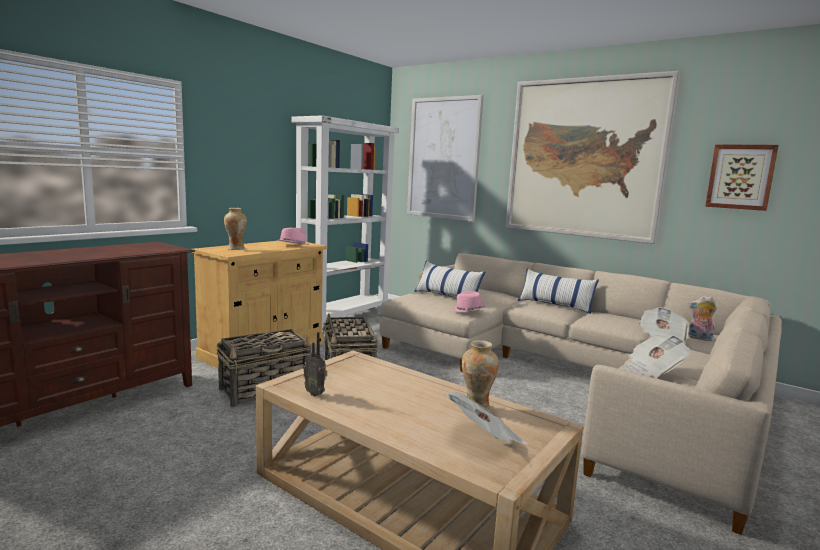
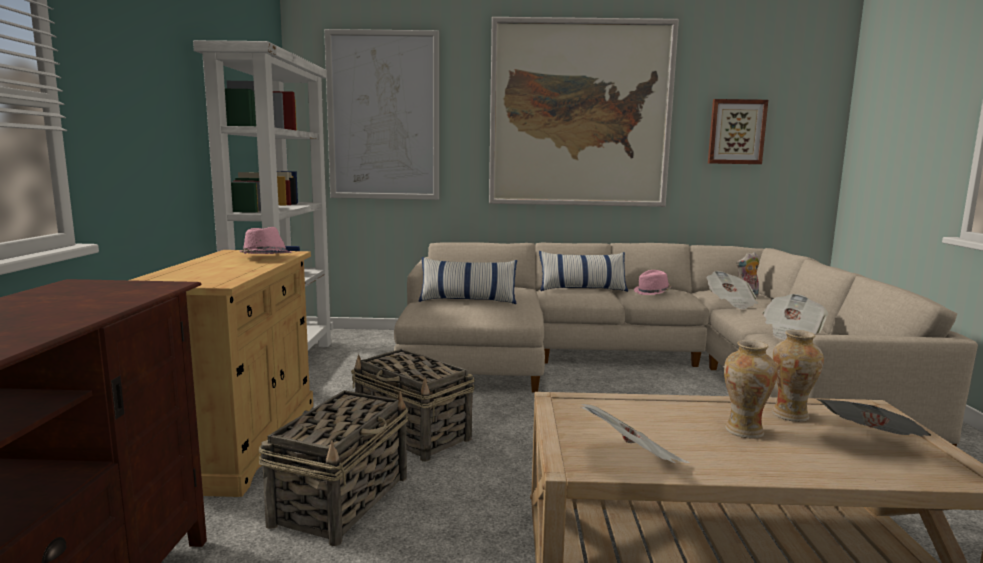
camera: 35 degrees left, 0 degrees up
vase [224,208,247,250] -> vase moved to [724,340,777,439]
radio [303,332,327,396] -> newspaper [581,404,690,464]
pink hat [453,291,486,312] -> pink hat moved to [634,270,671,295]

